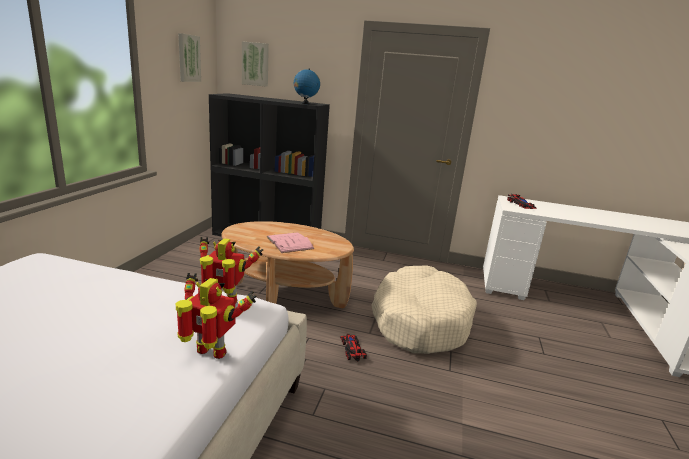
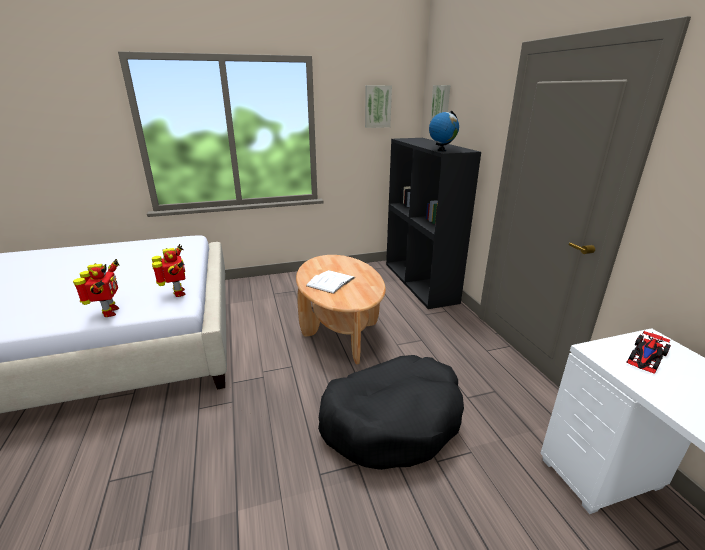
camera: 60 degrees right, 5 degrees up
pink book [267,232,314,253] -> white book [306,270,355,294]
toy car [340,334,367,361] -> none
beige dog bed [372,265,477,354] -> black dog bed [318,355,464,470]

